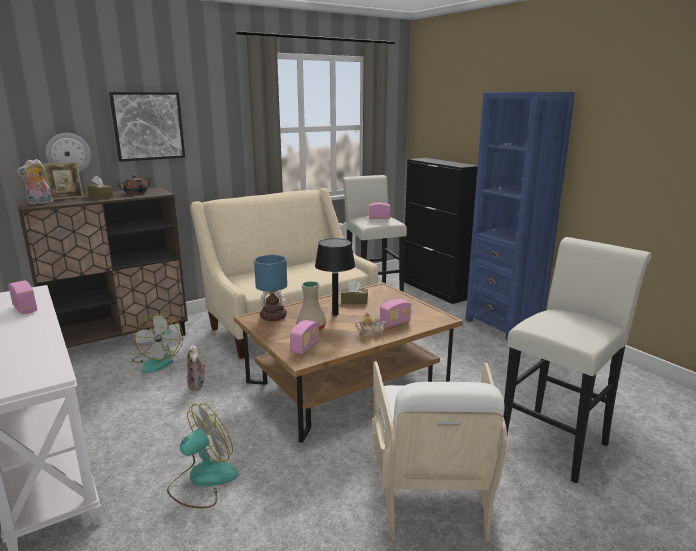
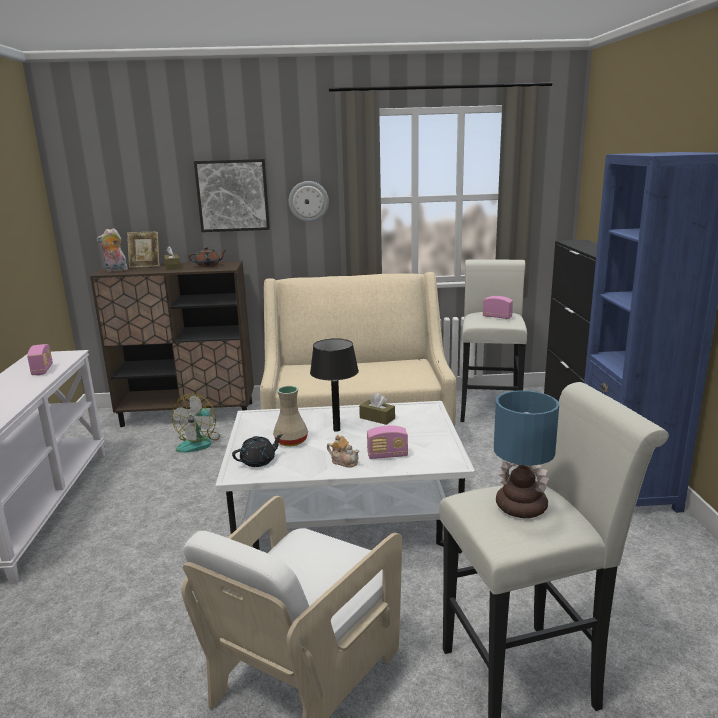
camera: 30 degrees right, 0 degrees up
wall clock [46,133,91,173] -> wall clock moved to [289,181,329,222]
fan [167,403,239,508] -> none
plush toy [187,344,206,391] -> none
brown coffee table [234,282,463,443] -> white coffee table [215,401,475,554]
table lamp [254,255,287,321] -> table lamp moved to [494,390,559,518]
radio [290,320,319,354] -> black teapot [232,434,283,467]

